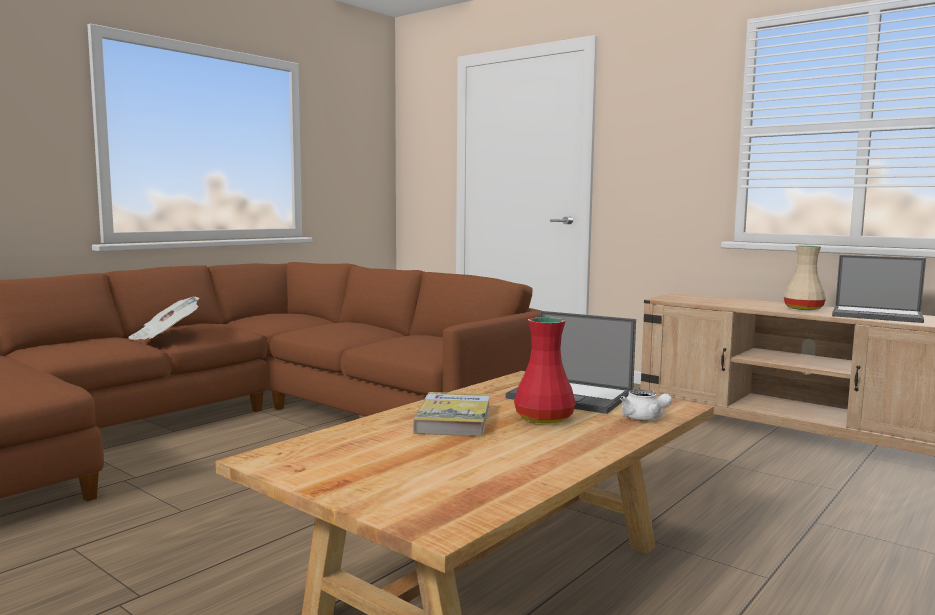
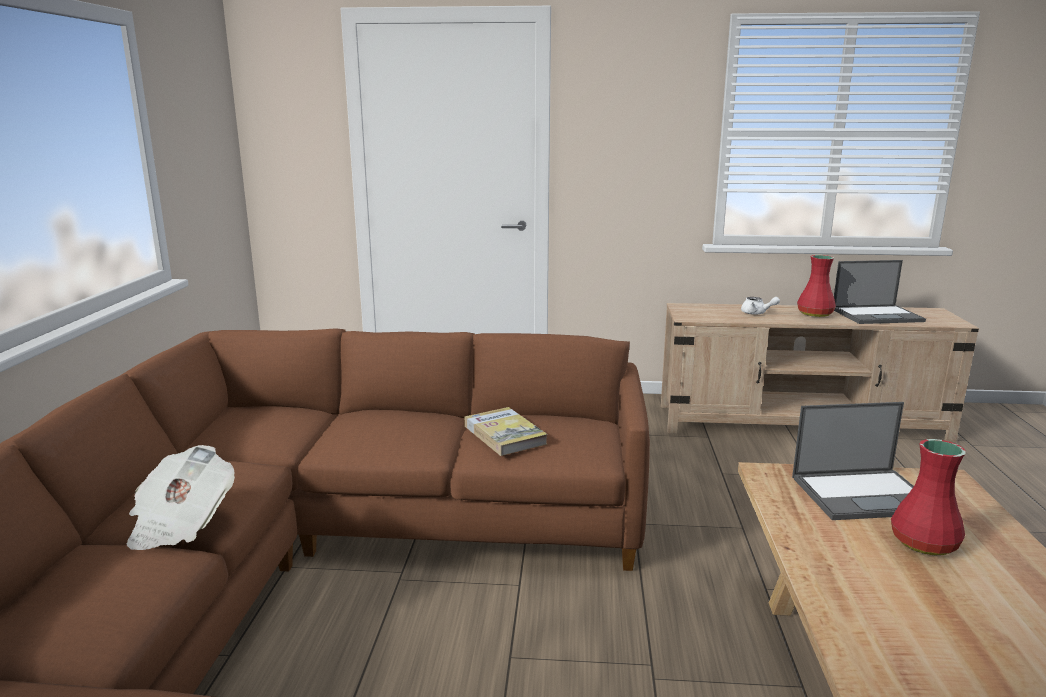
camera: 35 degrees left, 10 degrees up
book [413,392,490,437] -> book moved to [465,407,548,456]
white teapot [620,390,672,421] -> white teapot moved to [741,297,780,315]
beige vase [784,246,826,310] -> red vase [797,255,836,317]

